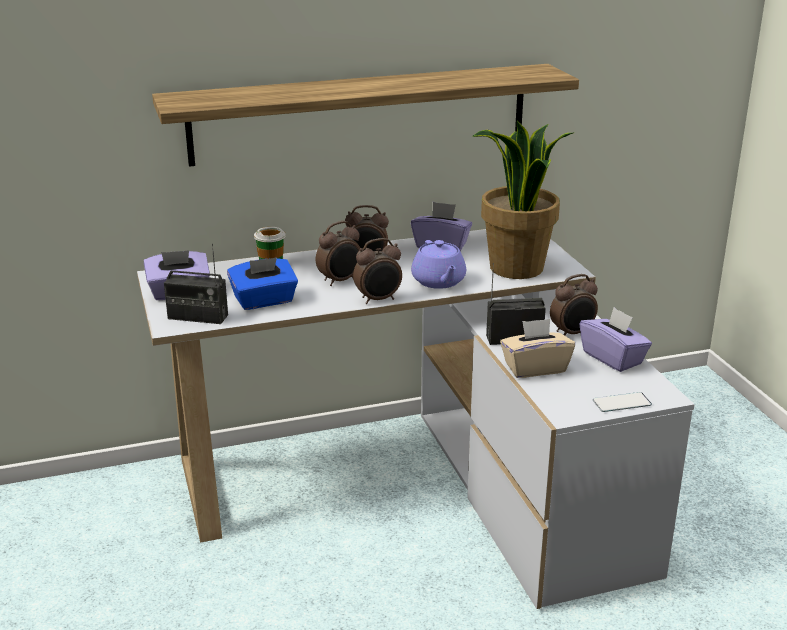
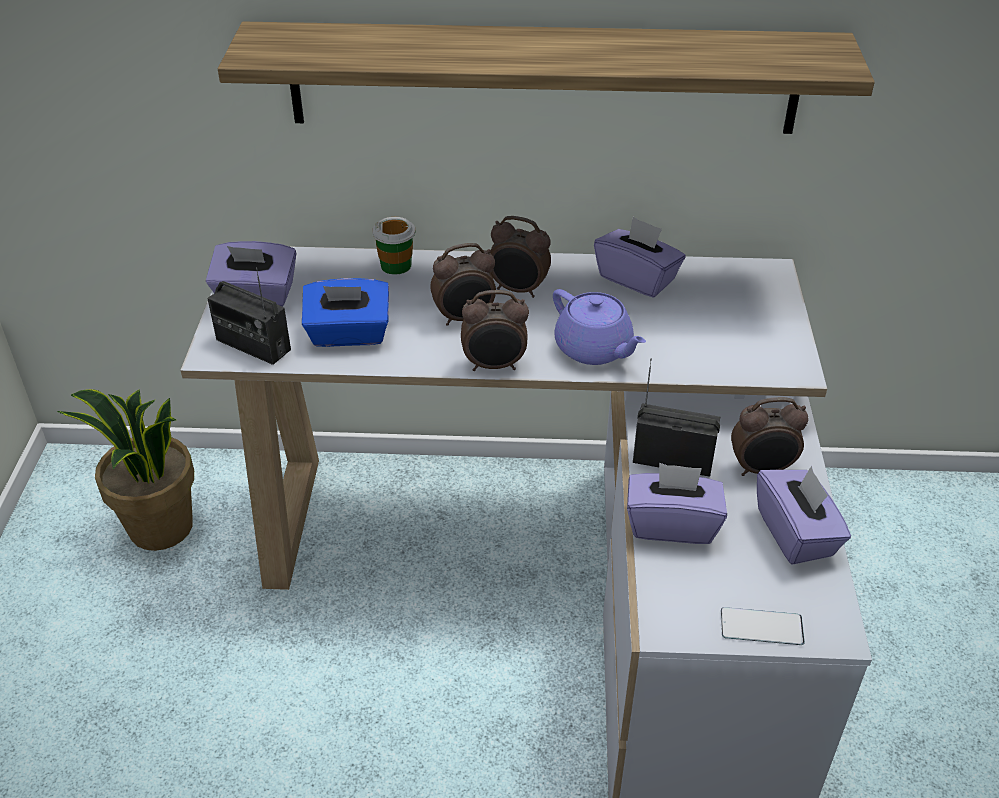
camera: 20 degrees right, 15 degrees up
purple teapot [411,240,466,289] -> purple teapot turned 45 degrees counterclockwise [553,289,646,365]
potted plant [472,120,575,279] -> potted plant moved to [57,389,194,551]
beige tissue box [500,319,575,378] -> purple tissue box [627,463,727,544]

